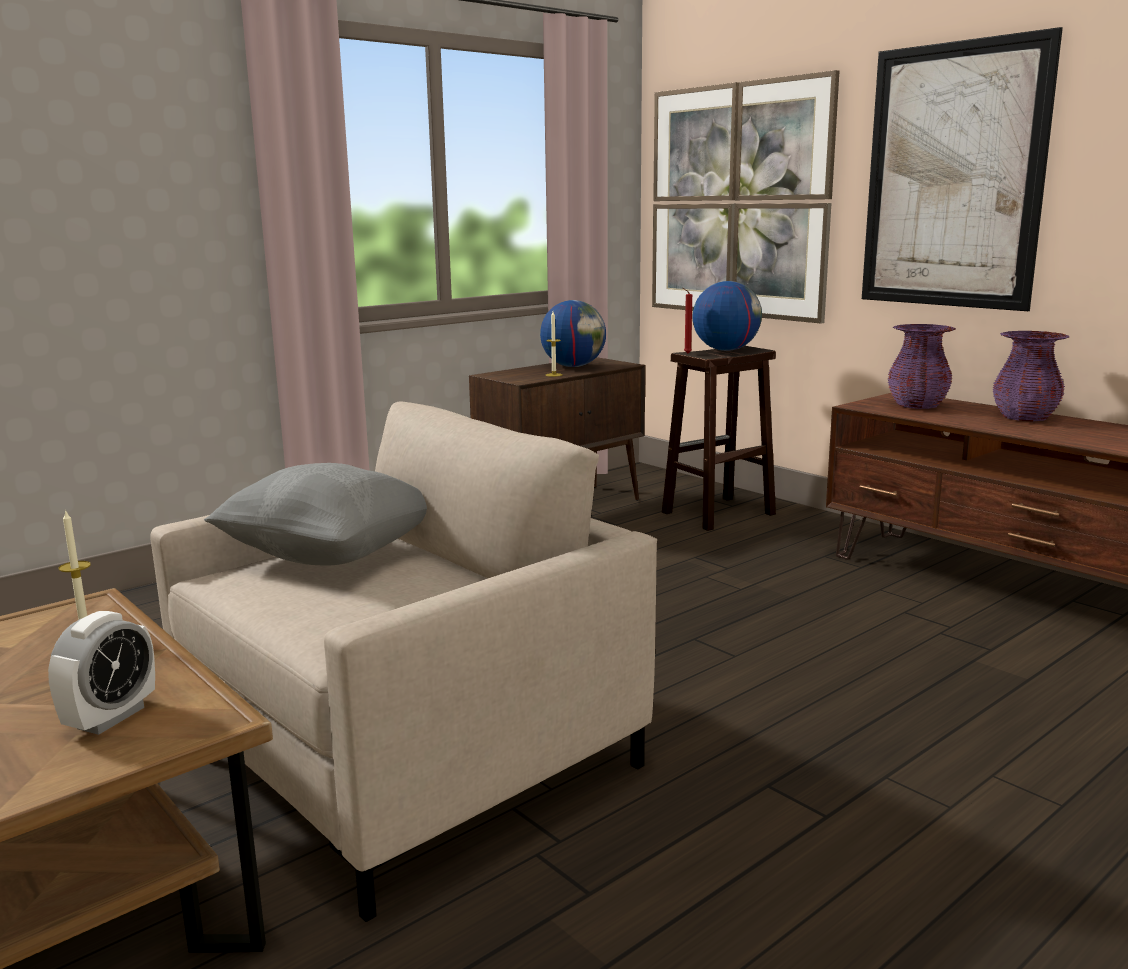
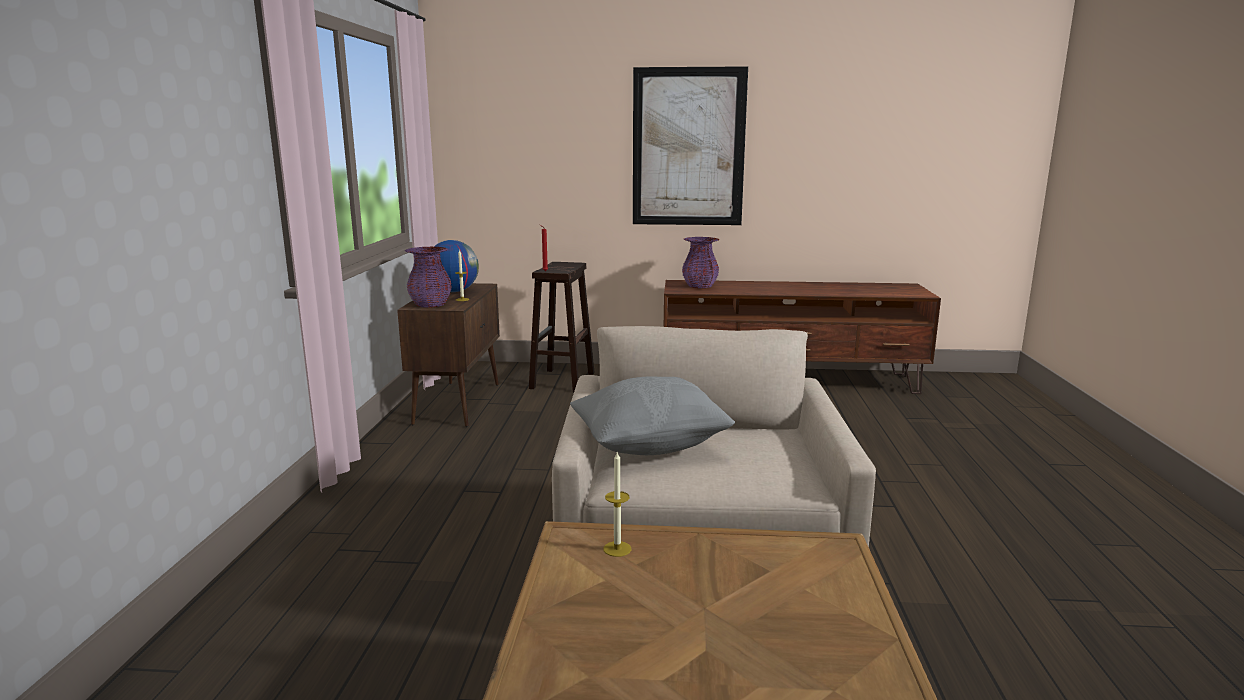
camera: 45 degrees left, 0 degrees up
alarm clock [48,611,155,735] -> none
picture [652,70,839,324] -> none
globe [693,281,762,351] -> none
purple vase [992,331,1070,421] -> purple vase moved to [405,247,452,308]

